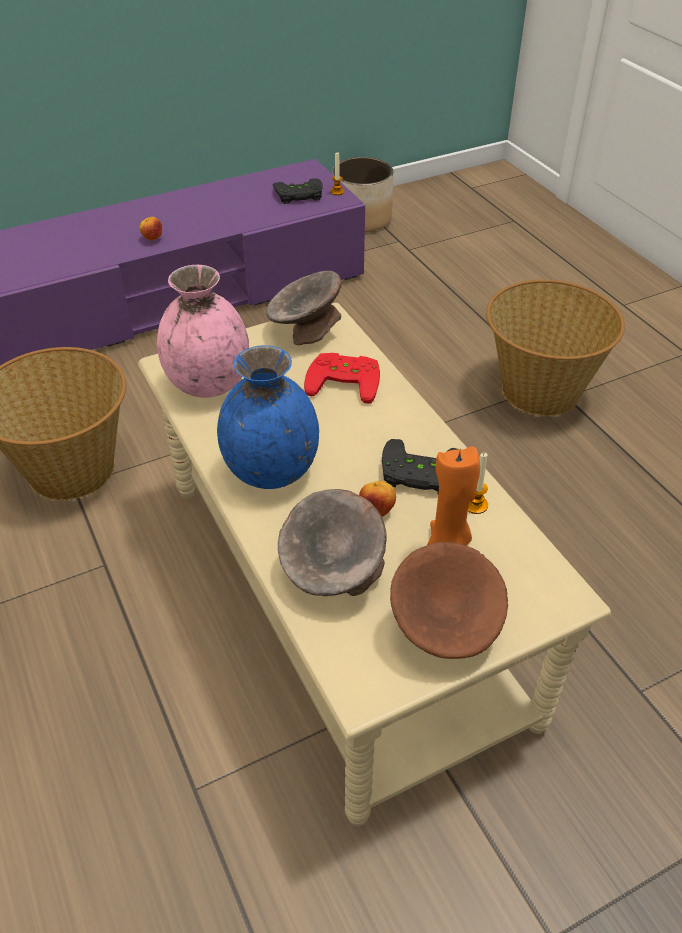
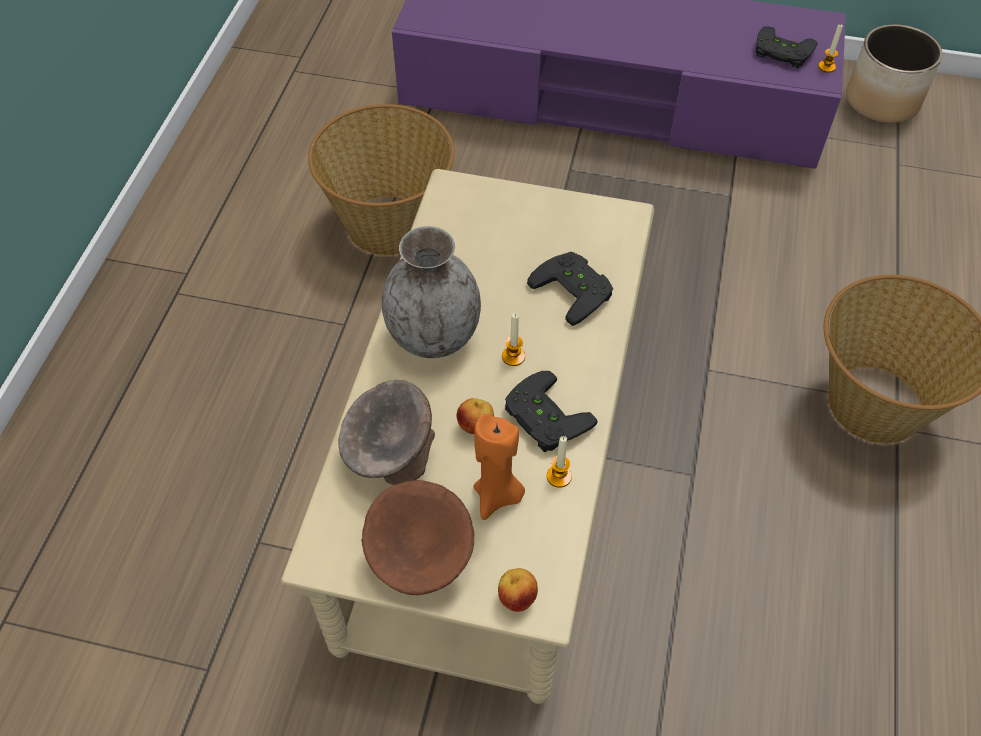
camera: 40 degrees right, 10 degrees up
apple [139,217,162,241] -> apple moved to [498,568,538,612]
pink vase [157,265,249,398] -> none
blue vase [217,345,319,489] -> grey vase [382,226,481,358]
grey bowl [266,271,342,345] -> none
red game controller [304,353,380,404] -> black game controller [527,251,613,326]
none -> candle [502,313,525,366]

